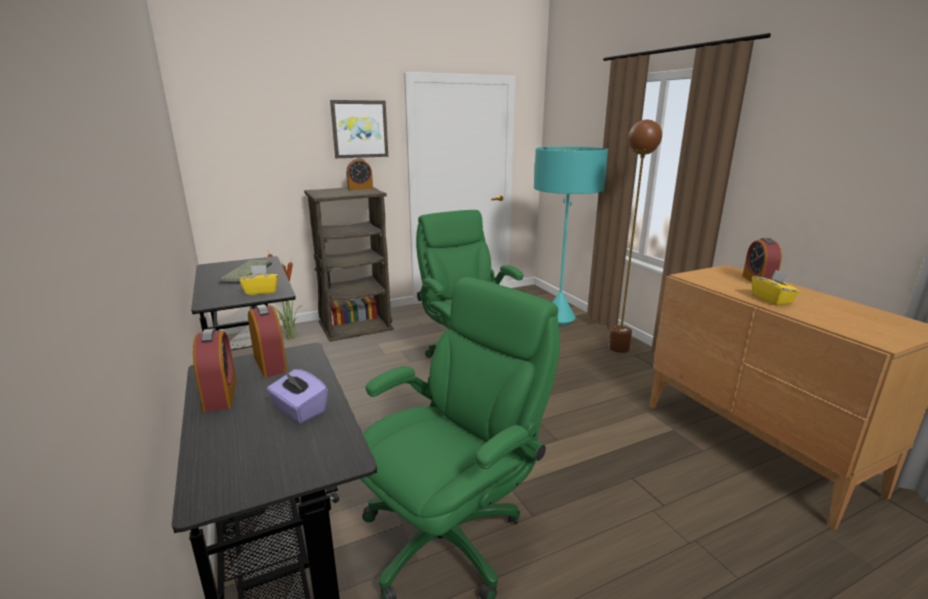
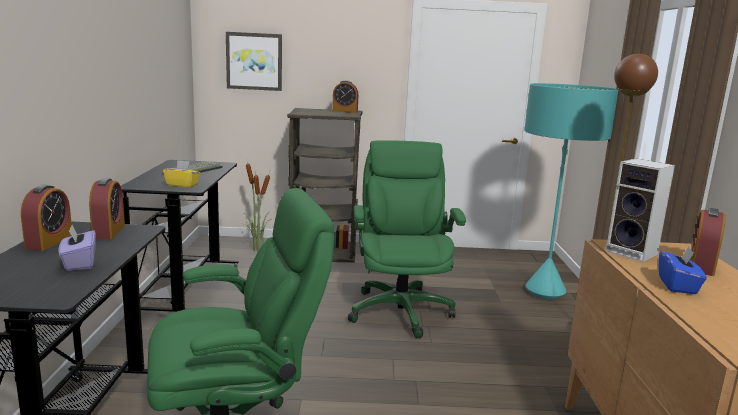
camera: 25 degrees right, 5 degrees down
picture [330,100,388,158] -> picture moved to [226,32,282,91]
yellow tissue box [752,270,800,306] -> blue tissue box [659,247,707,294]
none -> speaker [606,159,675,262]

